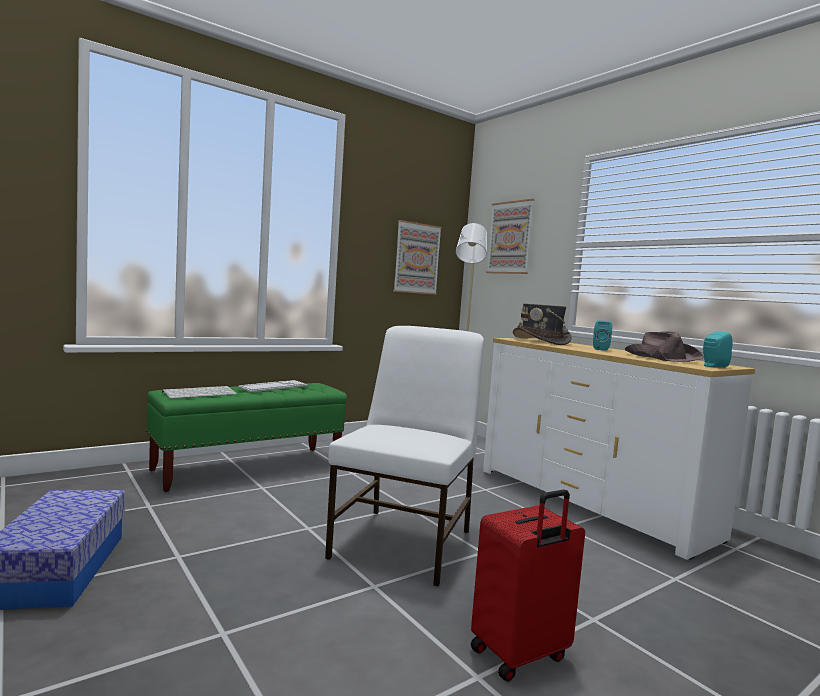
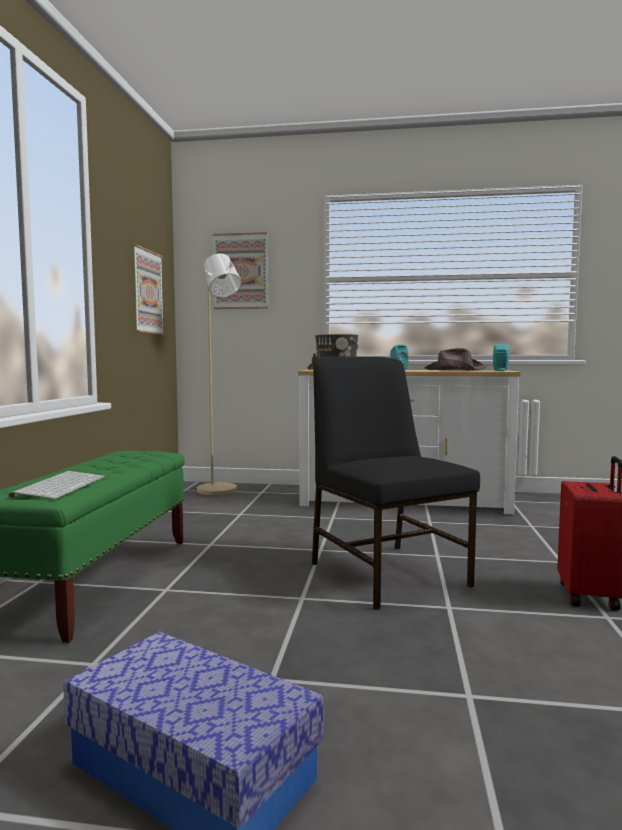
camera: 45 degrees left, 0 degrees up
keyboard [238,380,308,392] -> none
white chair [325,326,484,587] -> black chair [312,357,480,610]

